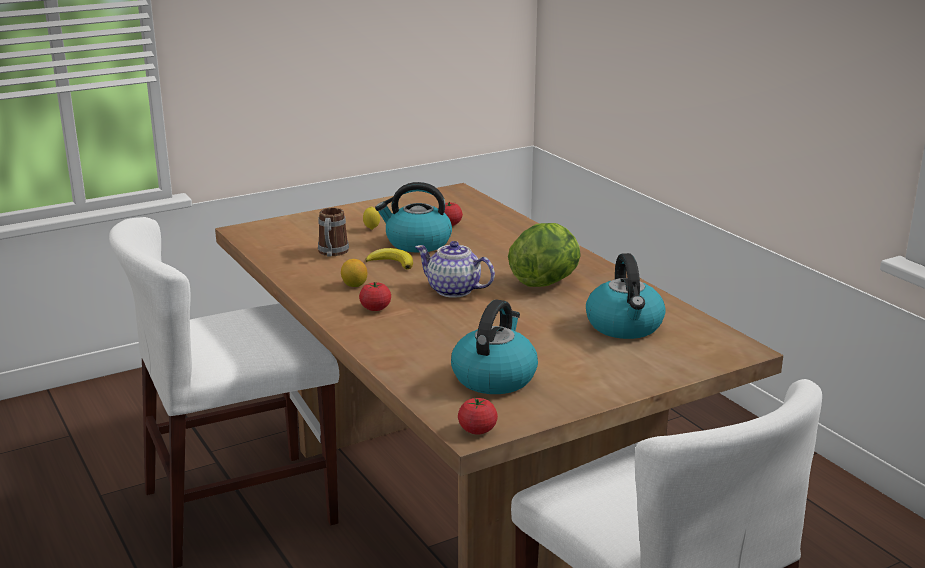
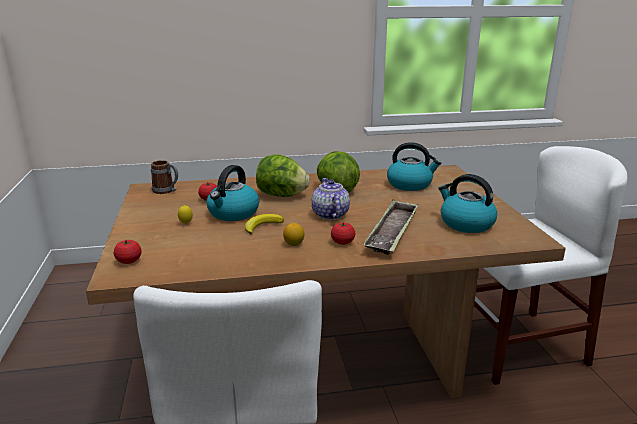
camera: 70 degrees left, 0 degrees up
mug [318,208,349,257] -> mug moved to [151,160,178,194]
teapot [415,241,495,298] -> teapot turned 120 degrees clockwise [312,178,350,220]
tomato [458,397,498,435] -> tomato moved to [114,240,142,264]
none -> lettuce [256,154,310,197]
none -> tray [363,200,418,255]

